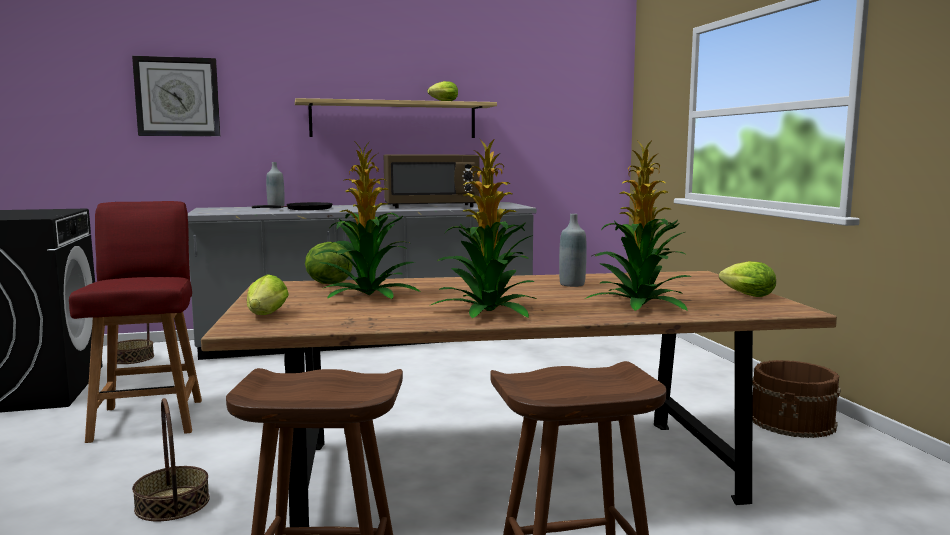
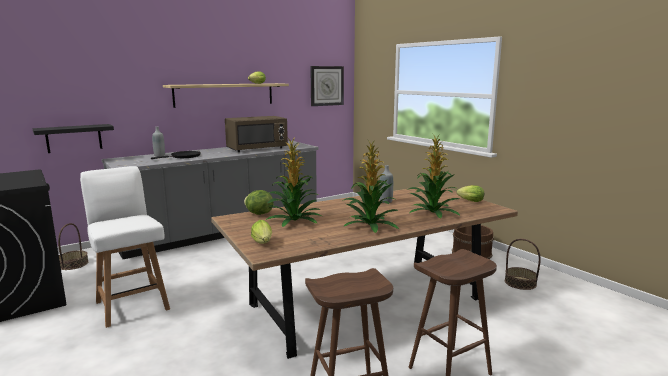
camera: 20 degrees left, 5 degrees up
red chair [69,201,202,443] -> white chair [80,166,170,328]
wall clock [132,56,220,136] -> wall clock moved to [310,66,344,106]
basket [132,398,210,521] -> basket moved to [505,239,541,290]
none -> black shelf [33,124,114,153]

